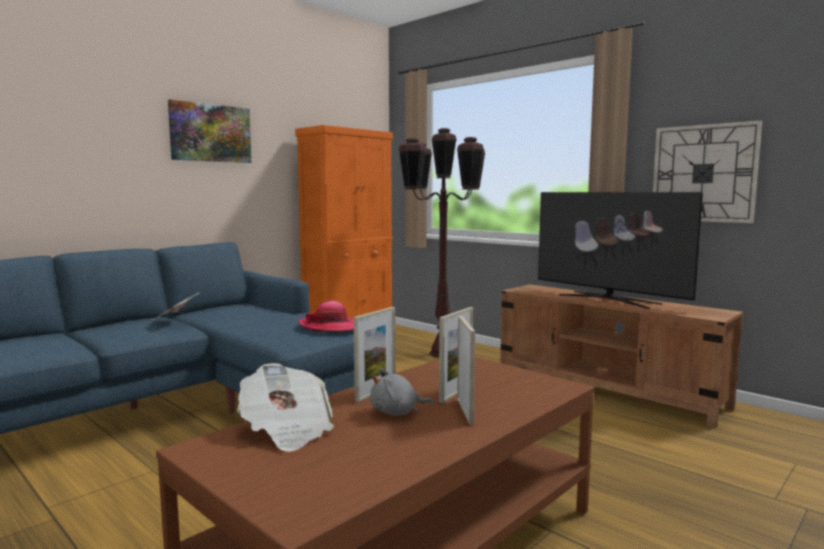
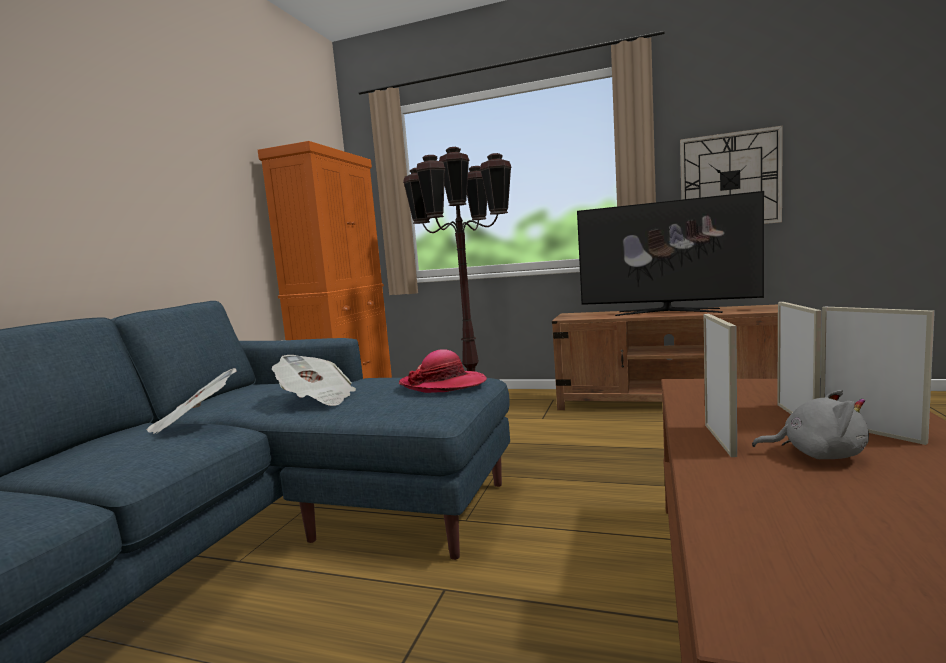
camera: 25 degrees left, 0 degrees up
picture [168,99,252,163] -> none
newspaper [237,363,334,452] -> newspaper moved to [272,355,356,406]
grey plush toy [370,368,435,416] -> grey plush toy turned 120 degrees counterclockwise [752,390,869,459]

